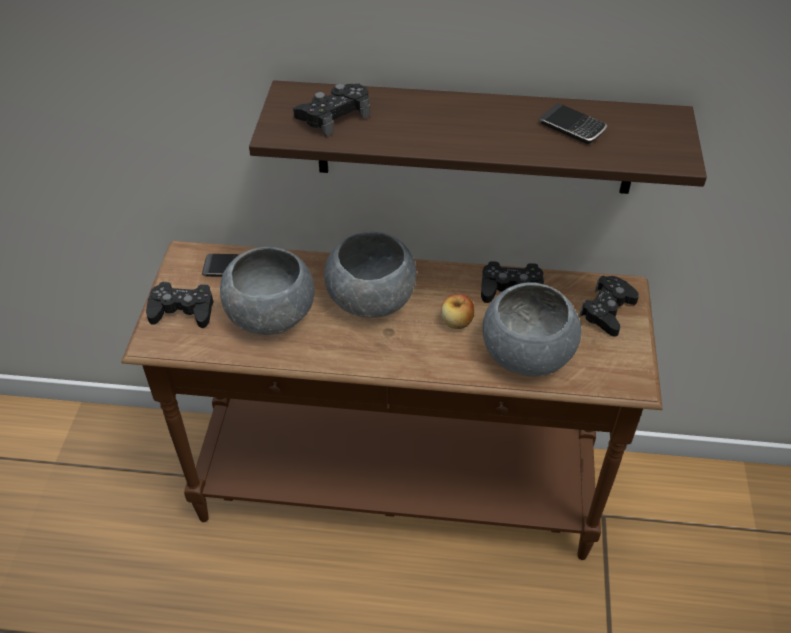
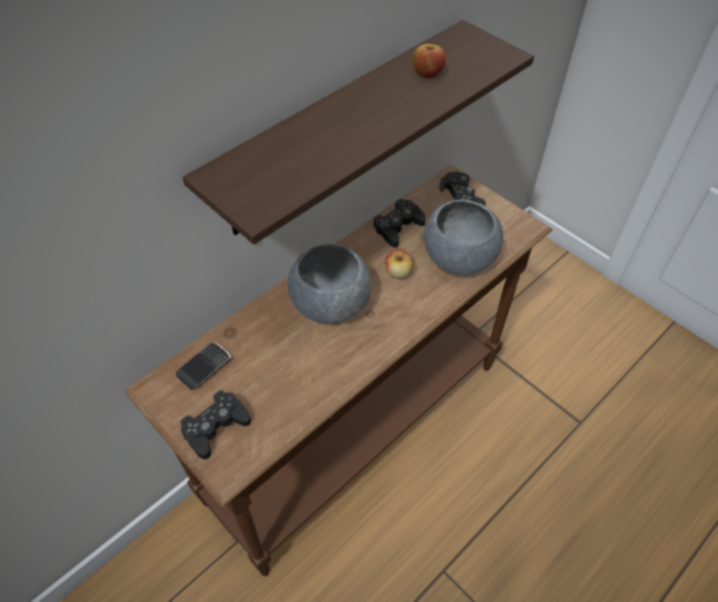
camera: 50 degrees left, 5 degrees up
grey bowl [220,247,314,335] -> none
black game controller [293,83,370,136] -> none
phone [538,103,607,144] -> apple [412,44,446,78]

